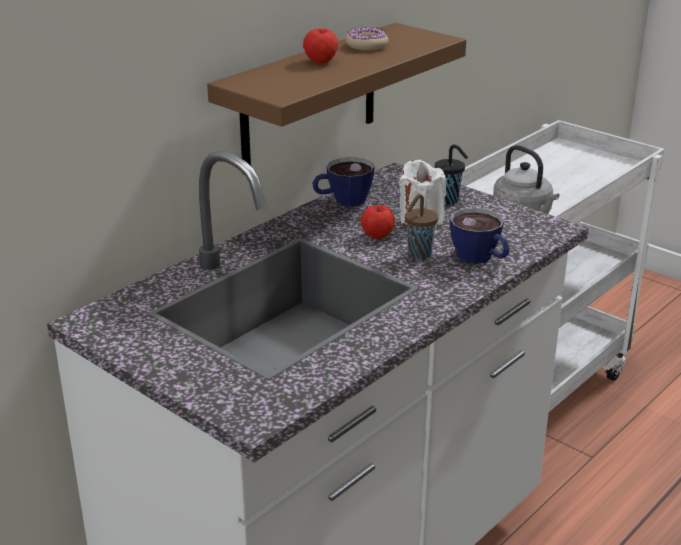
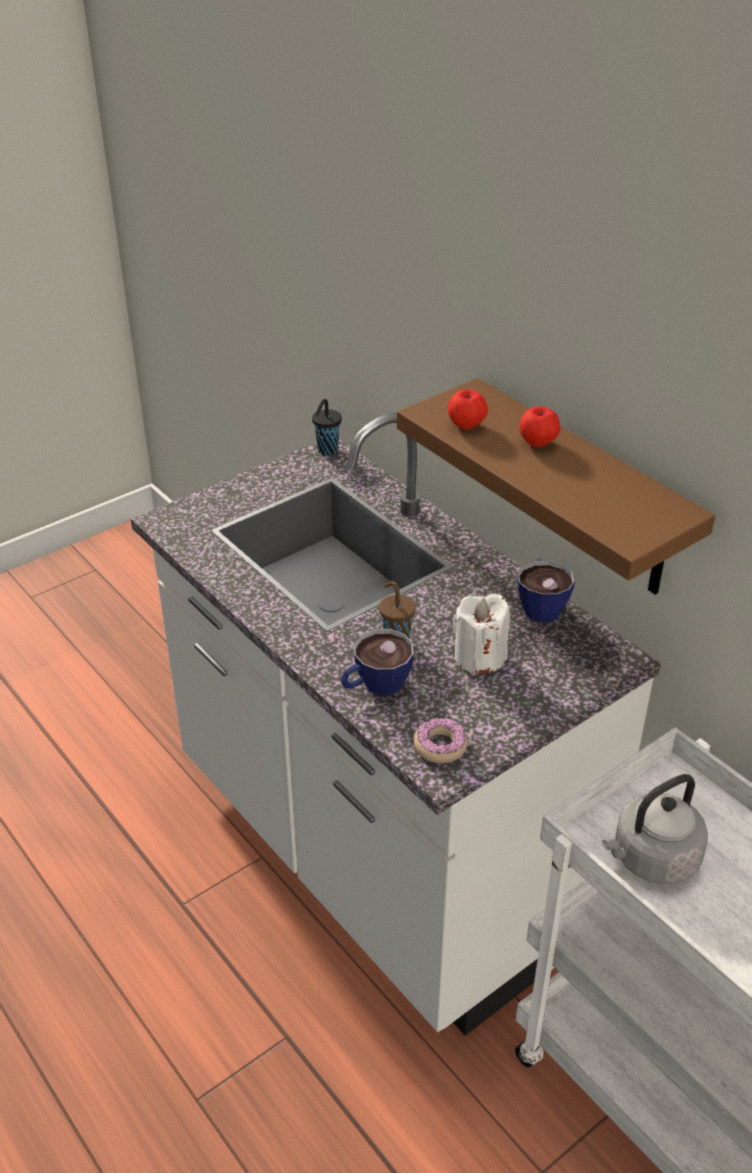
camera: 100 degrees right, 10 degrees up
donut [346,27,389,51] -> donut moved to [413,718,468,763]
apple [361,205,395,239] -> apple moved to [448,389,488,430]
black cup [435,144,468,205] -> black cup moved to [312,399,342,455]

